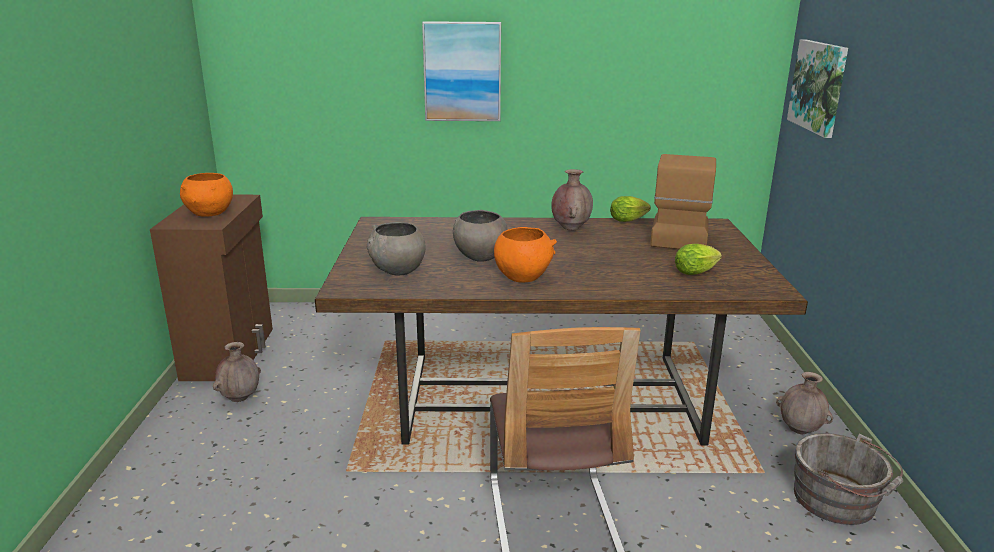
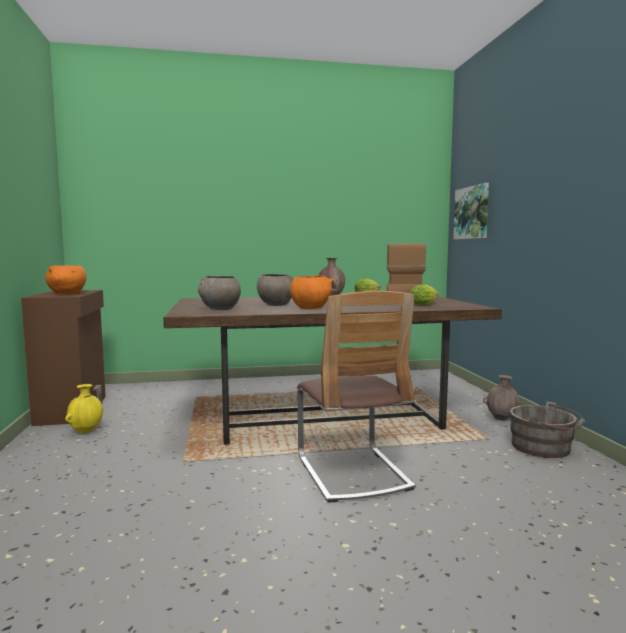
camera: 10 degrees left, 15 degrees down
brown vase [213,342,261,402] -> yellow vase [65,384,103,433]
picture [422,21,501,121] -> none

